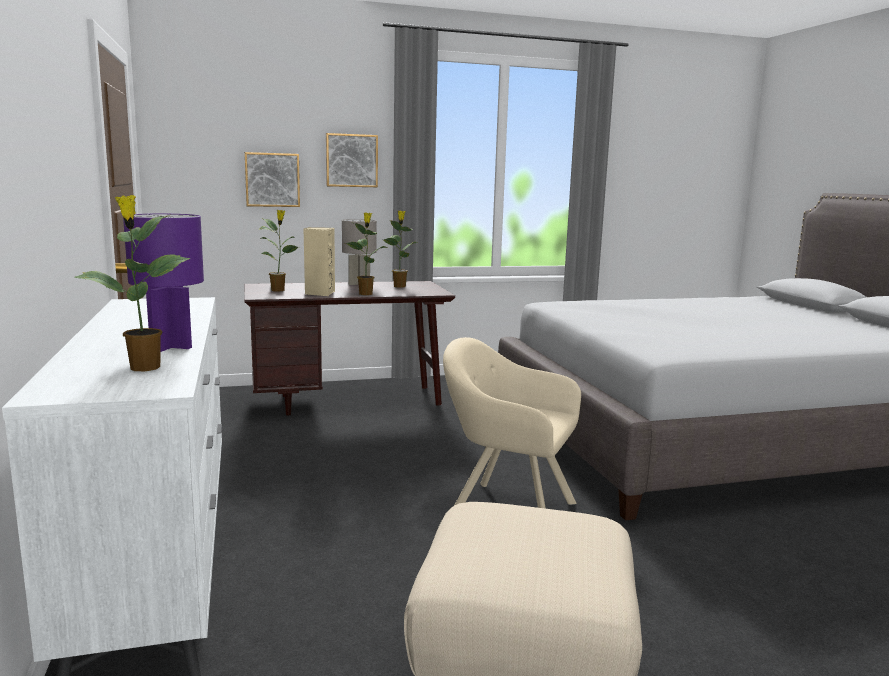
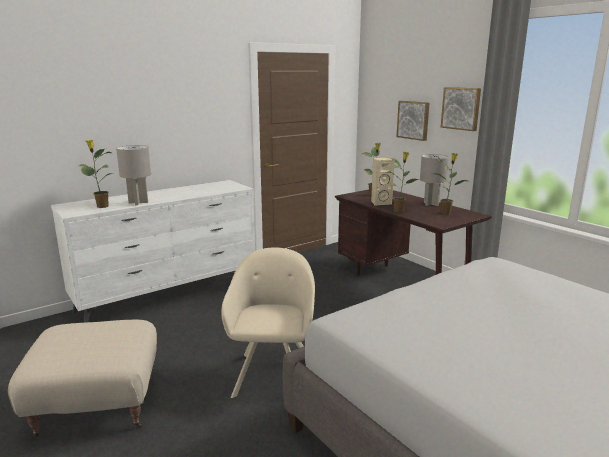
camera: 70 degrees right, 5 degrees up
purple table lamp [123,213,204,352] -> grey table lamp [116,145,151,205]

